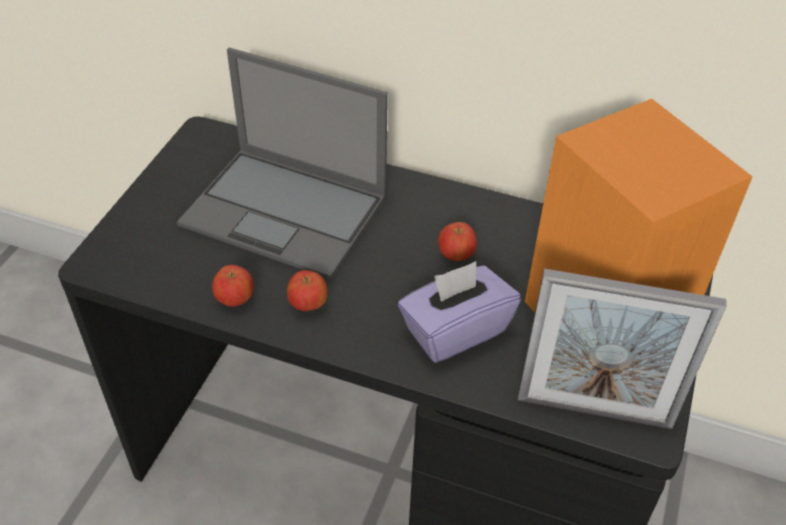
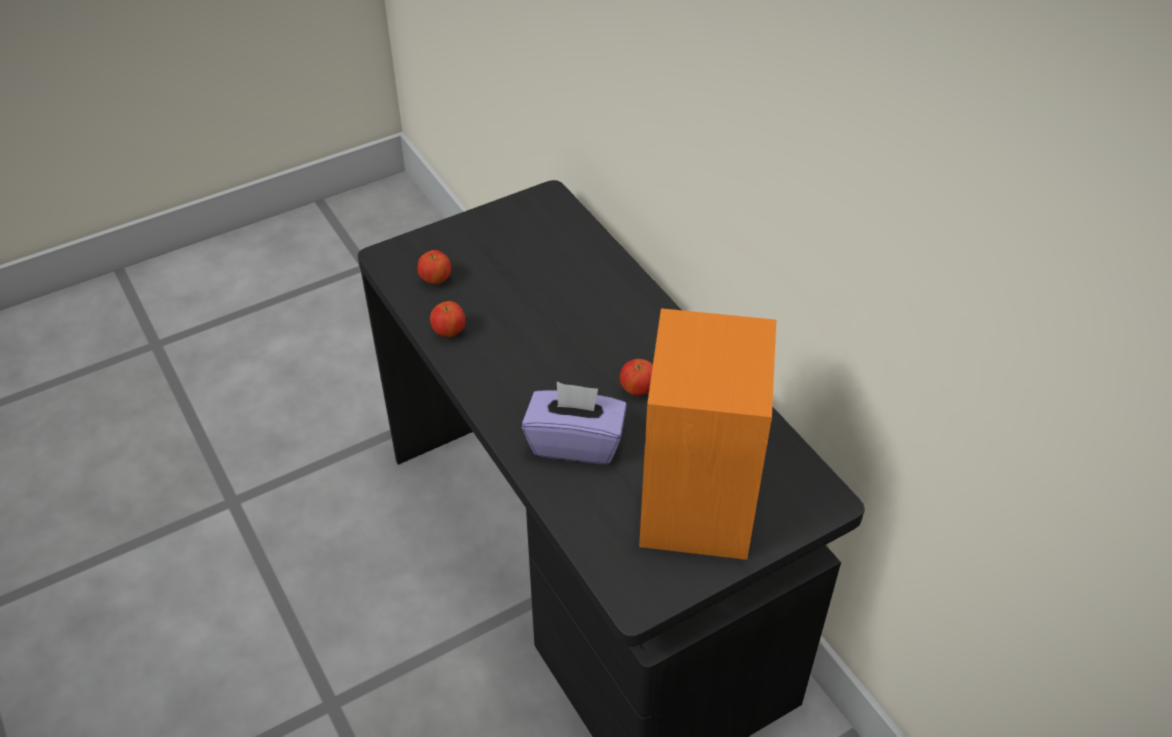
camera: 40 degrees right, 0 degrees up
laptop [177,47,388,279] -> none
apple [287,270,328,311] -> apple moved to [417,250,451,284]
picture frame [518,269,726,429] -> none

